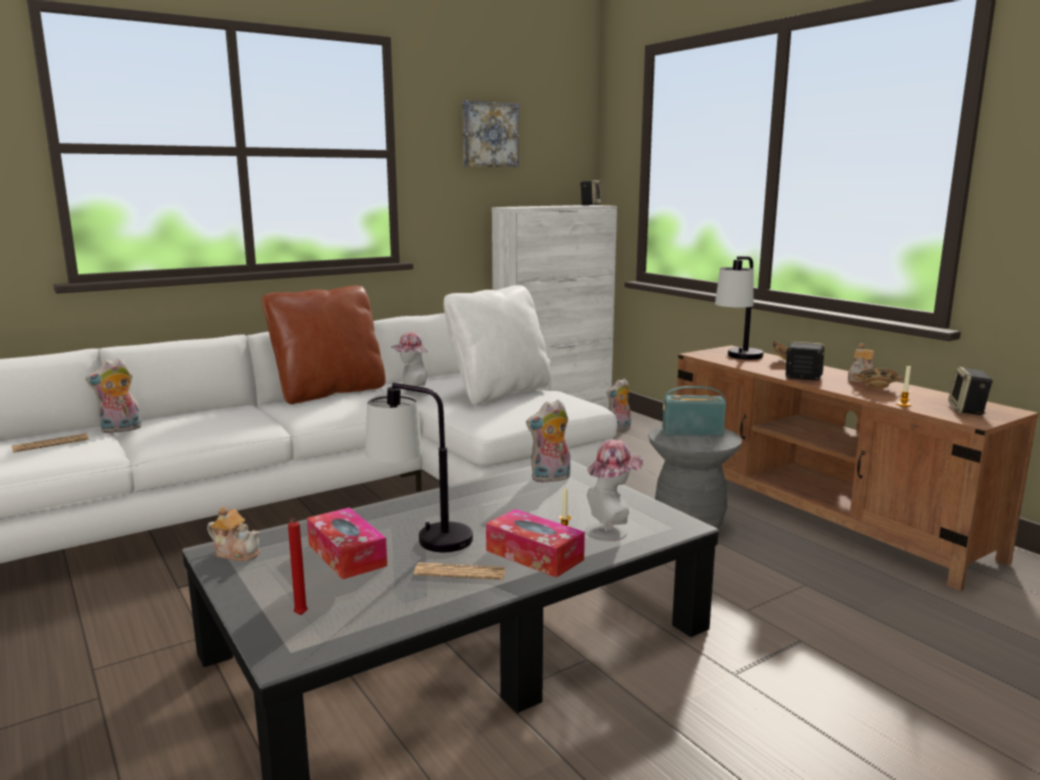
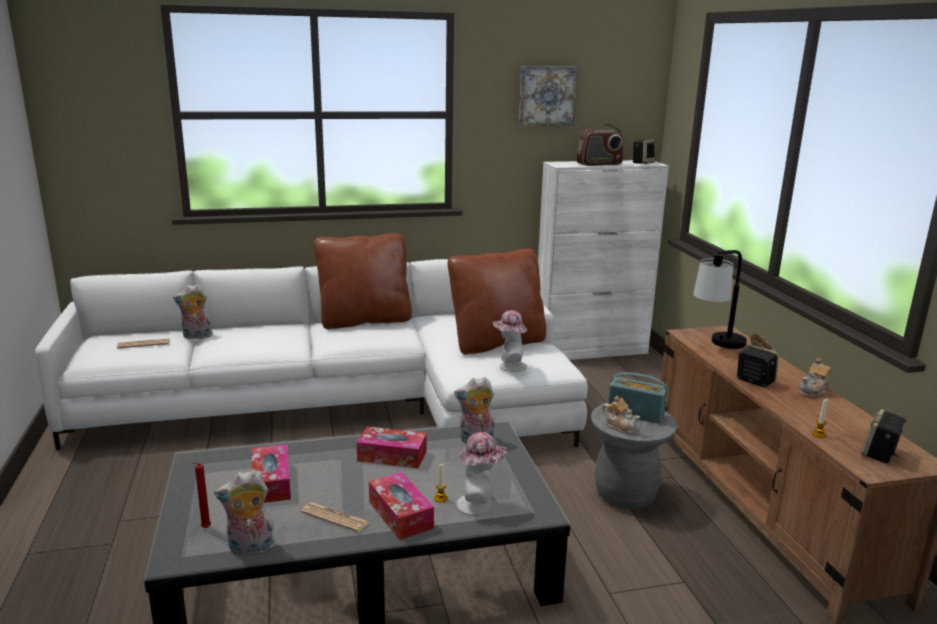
camera: 20 degrees right, 5 degrees up
teapot [207,507,260,562] -> teapot moved to [602,396,640,434]
table lamp [365,383,473,552] -> none
hat [391,332,429,397] -> hat moved to [493,310,527,372]
white pillow [444,285,551,406] -> brown pillow [448,248,546,355]
plush toy [607,379,631,430] -> plush toy moved to [214,470,276,556]
bowl [853,368,904,389] -> none
none -> tissue box [356,426,427,469]
none -> radio [576,124,624,166]

